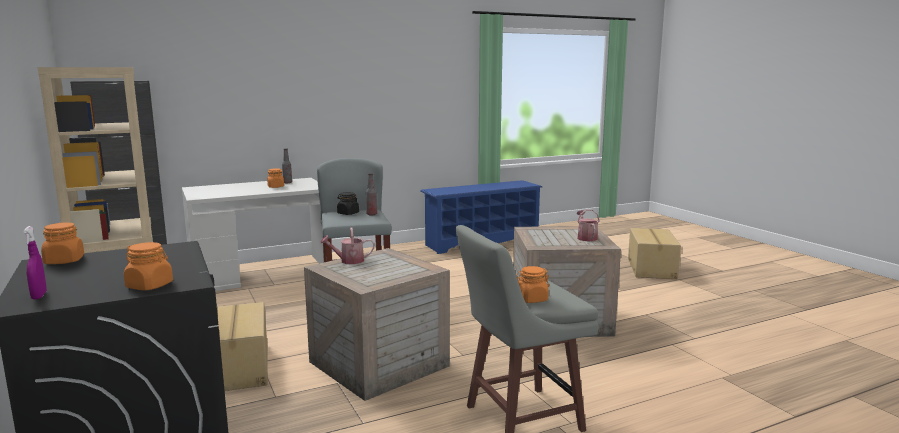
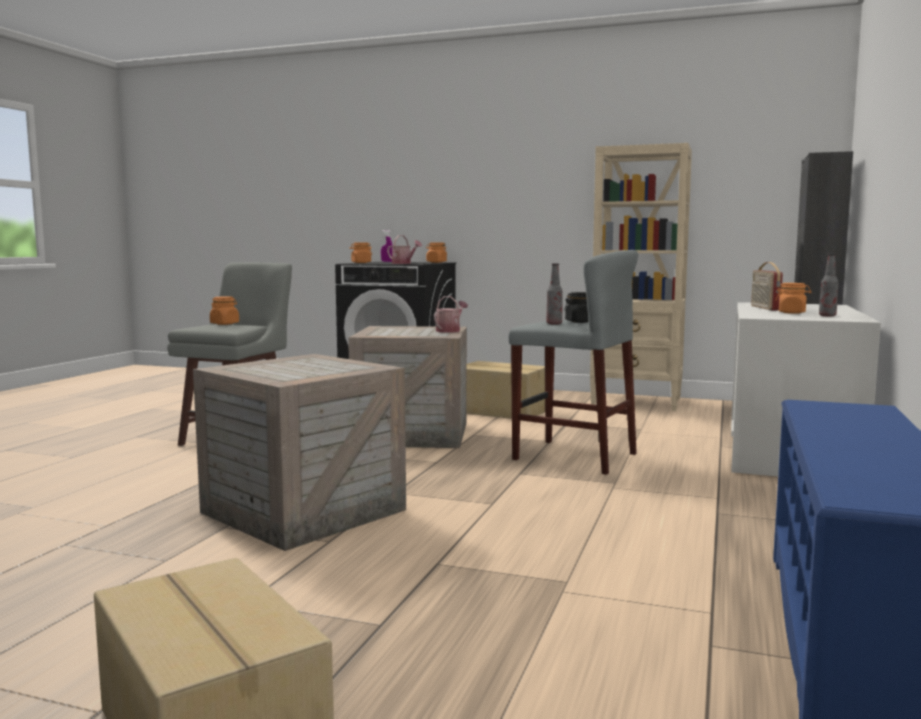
camera: 135 degrees right, 5 degrees down
watering can [577,210,600,241] -> watering can moved to [387,235,422,264]
none -> radio [751,262,783,310]

